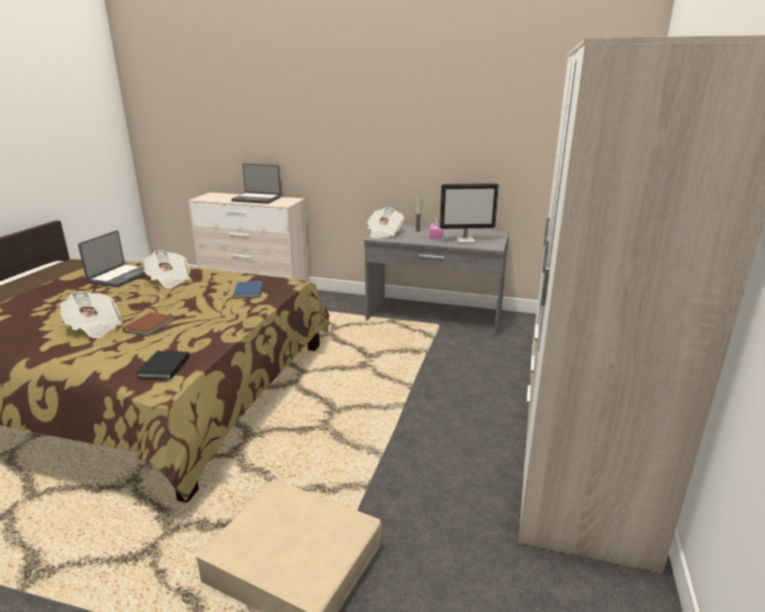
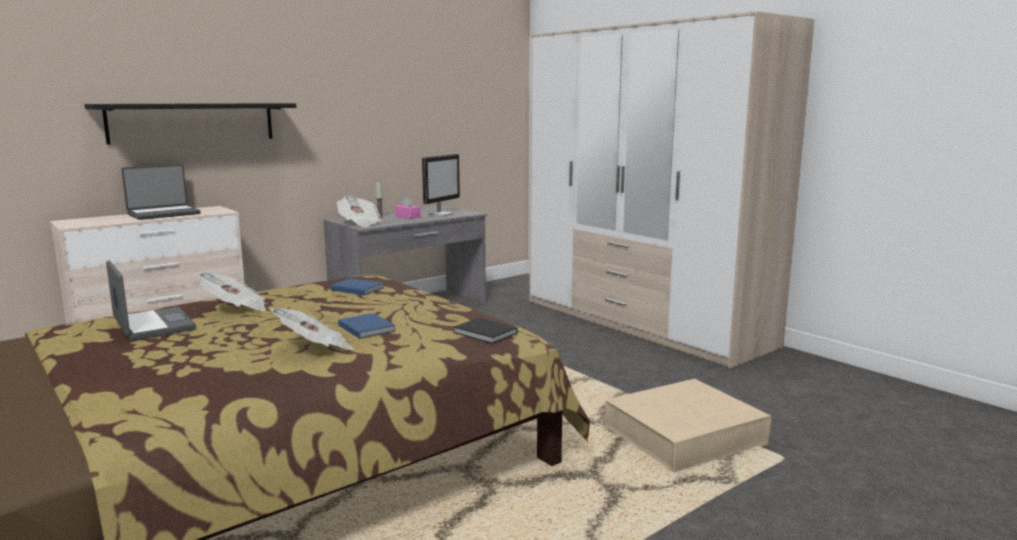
camera: 55 degrees left, 10 degrees down
brown book [122,312,174,336] -> blue book [338,313,395,339]
none -> black shelf [84,103,296,145]

